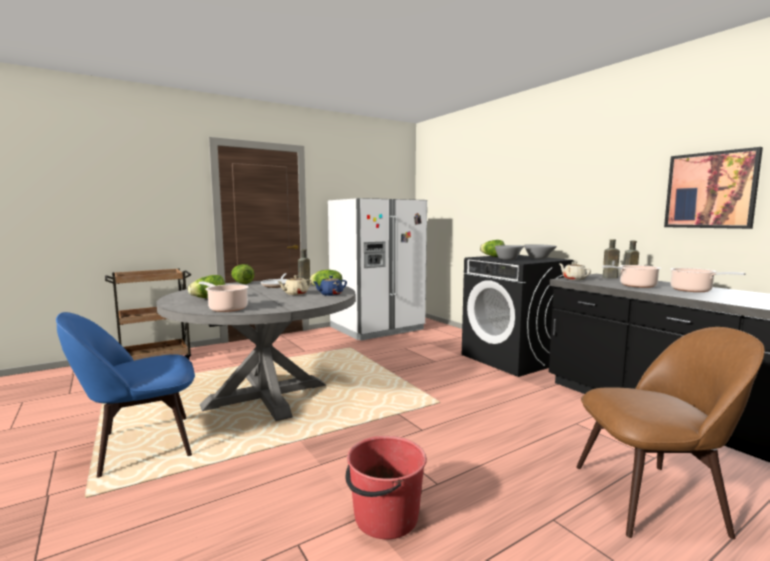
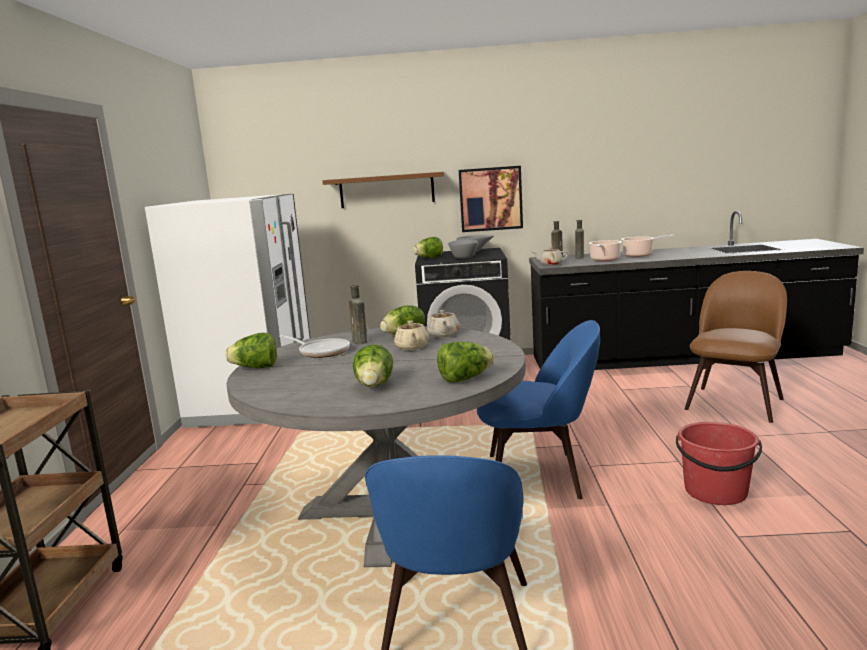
camera: 55 degrees left, 5 degrees up
cooking pot [199,282,249,312] -> lettuce [437,342,494,382]
blue teapot [313,276,347,296] -> beige teapot [427,310,460,338]
picture [664,147,763,229] -> picture moved to [459,166,523,232]
none -> brown shelf [322,172,444,208]
none -> blue chair [477,320,600,499]

